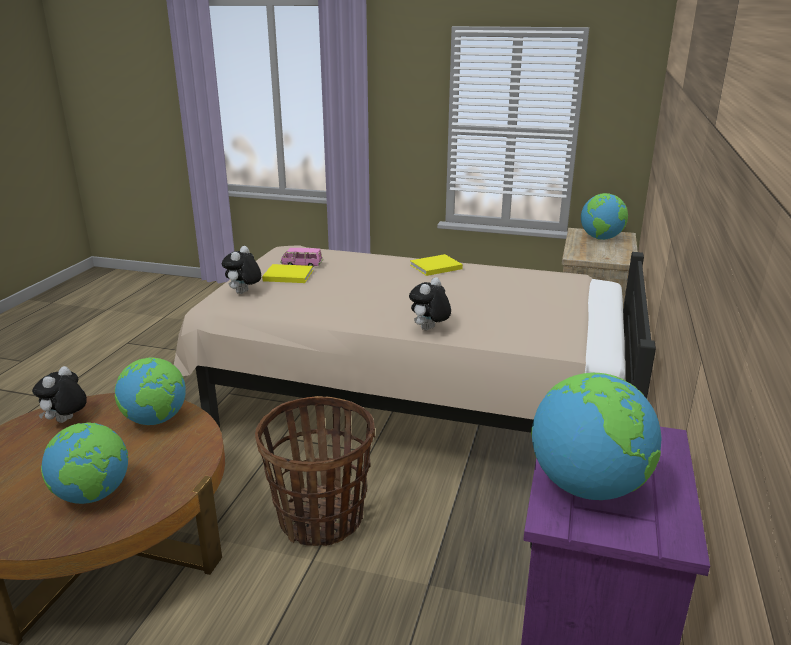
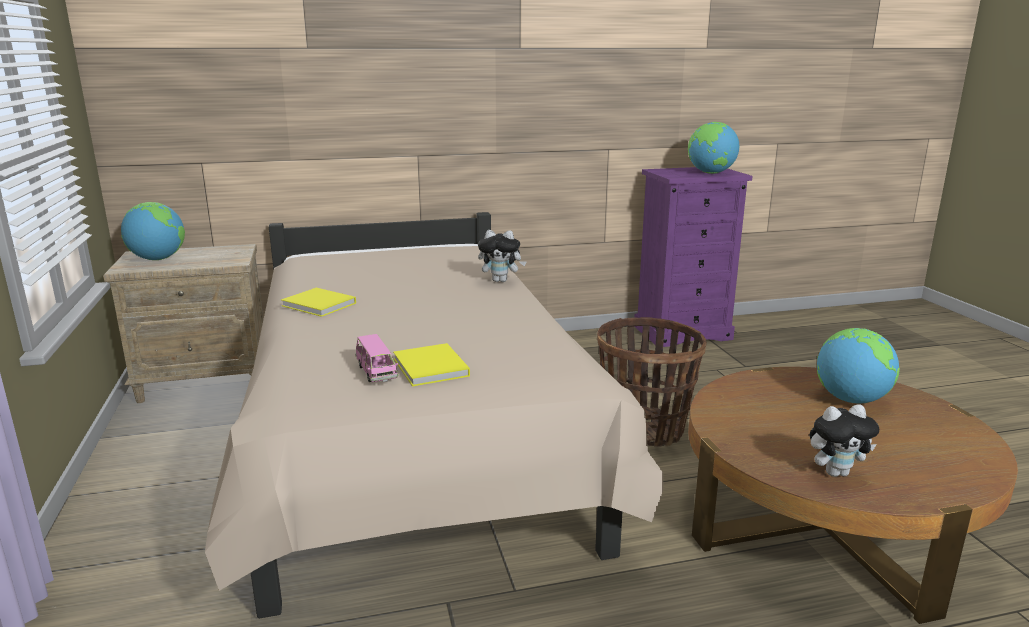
camera: 120 degrees left, 5 degrees down
globe [115,357,186,425] -> none
plush toy [222,246,261,294] -> none

